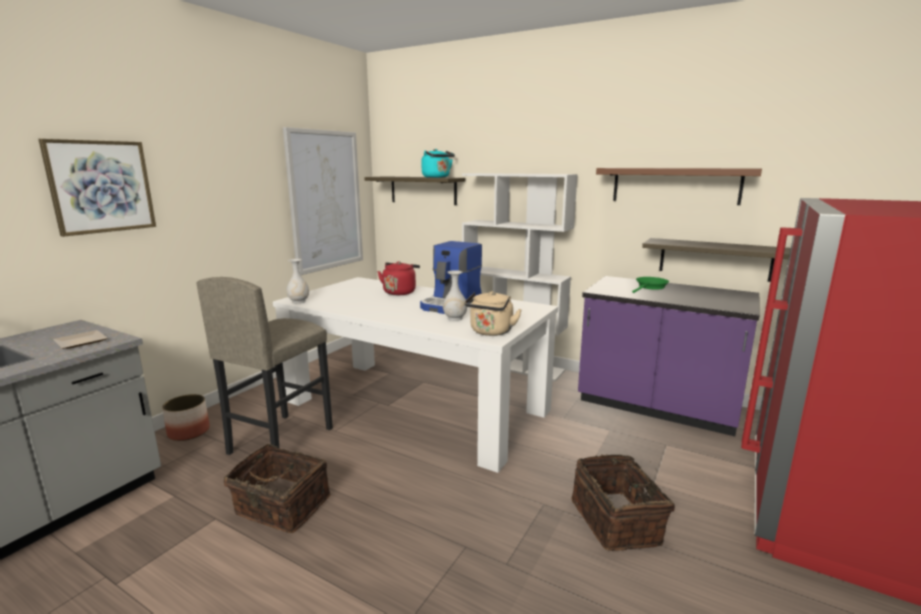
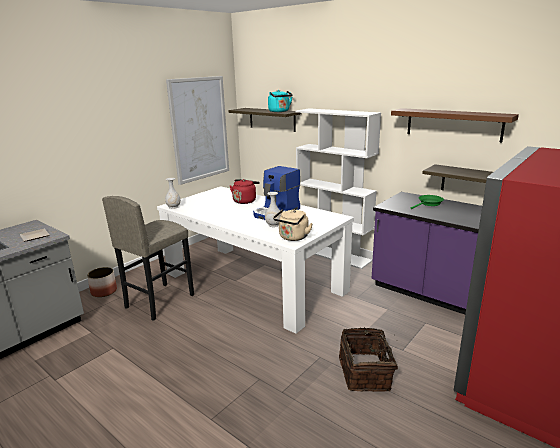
camera: 10 degrees right, 5 degrees up
picture [38,139,156,237] -> none
basket [224,444,330,533] -> none

